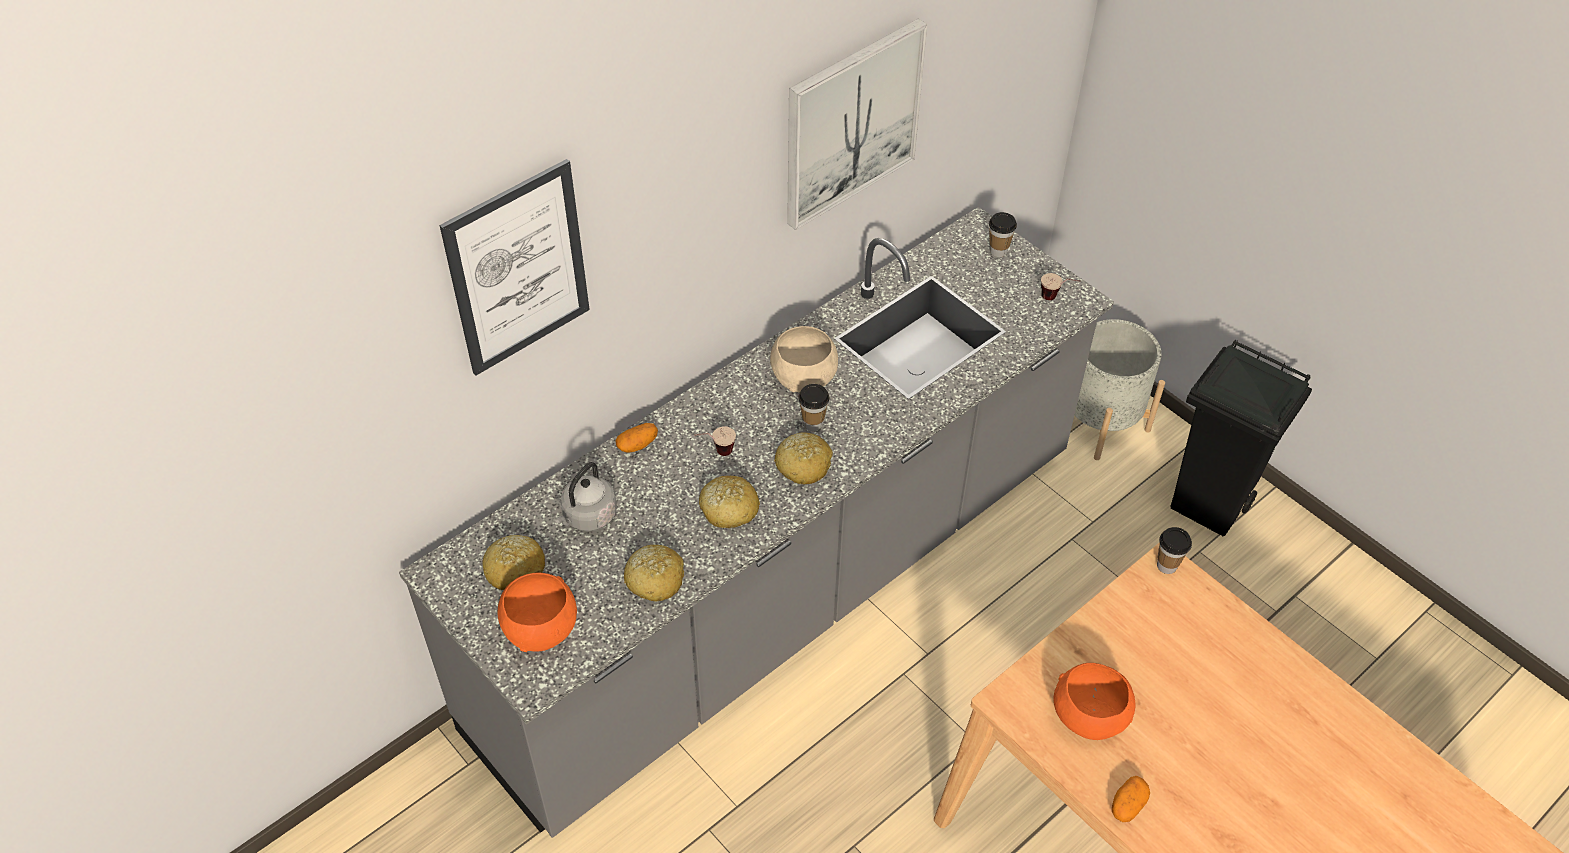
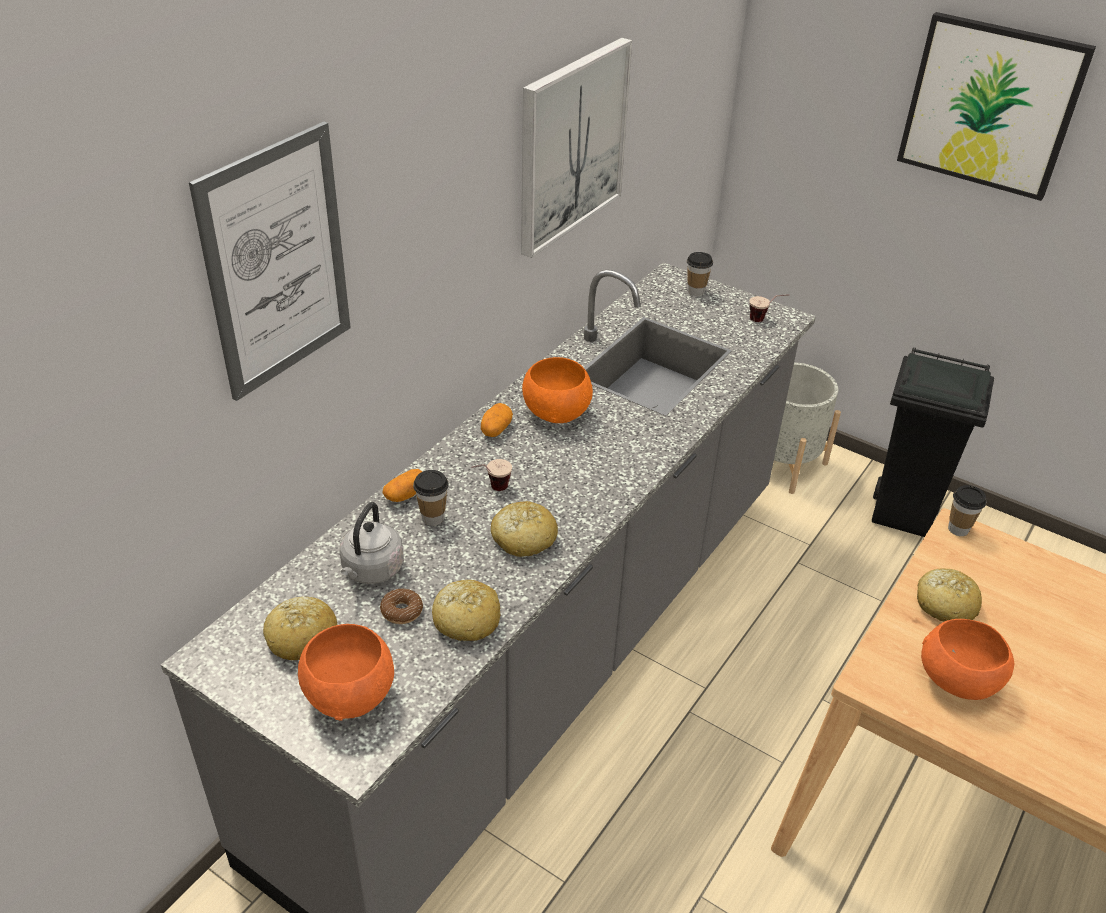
camera: 15 degrees left, 10 degrees down
beige bowl [770,326,838,393] -> orange bowl [522,357,593,423]
bread [774,432,833,484] -> bread moved to [917,568,982,621]
cup [798,384,829,431] -> cup moved to [413,470,449,526]
potato [1112,776,1150,822] -> potato moved to [481,403,513,437]
none -> donut [380,589,423,624]
none -> picture [897,12,1096,201]

